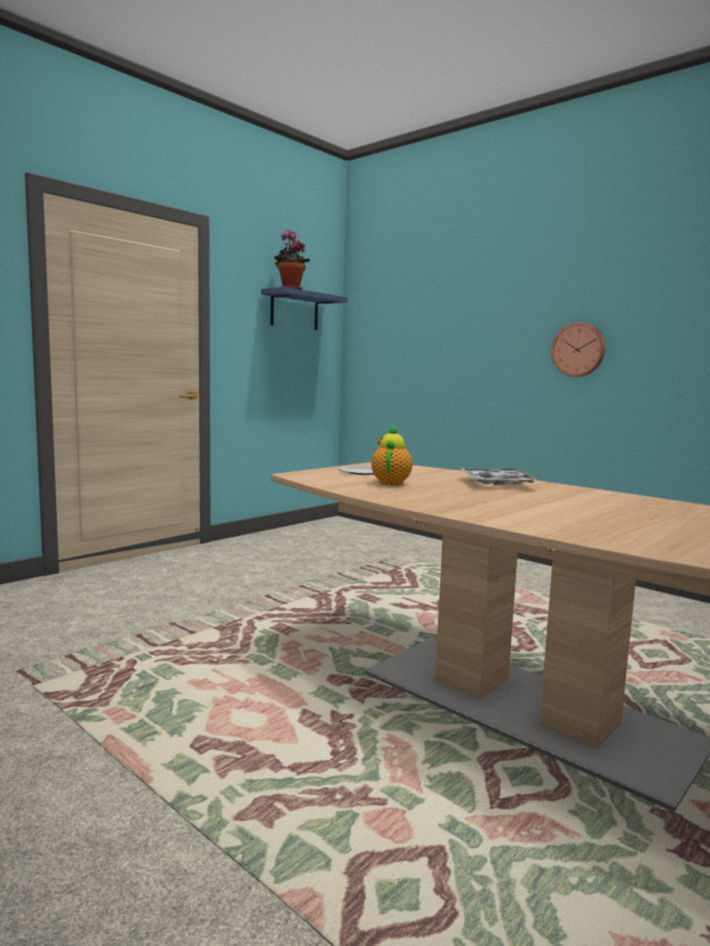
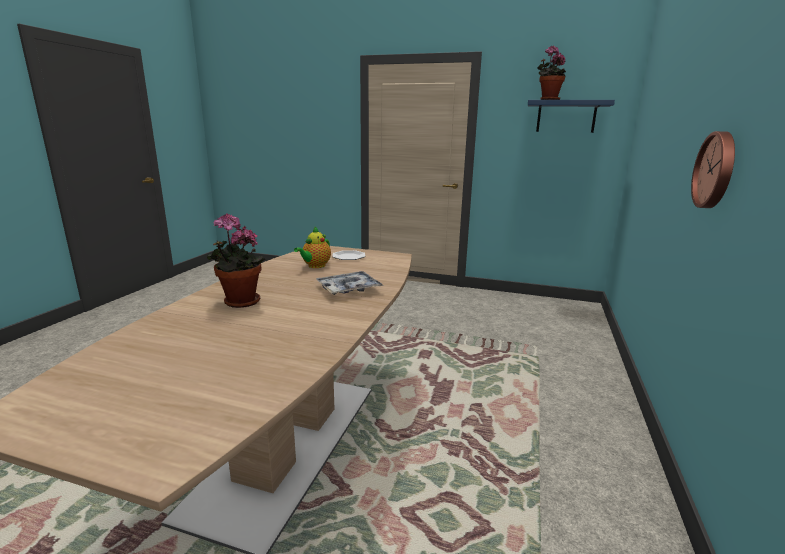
camera: 65 degrees right, 10 degrees up
teapot [371,424,413,486] -> teapot turned 135 degrees clockwise [294,227,331,268]
none -> potted plant [207,213,265,308]

